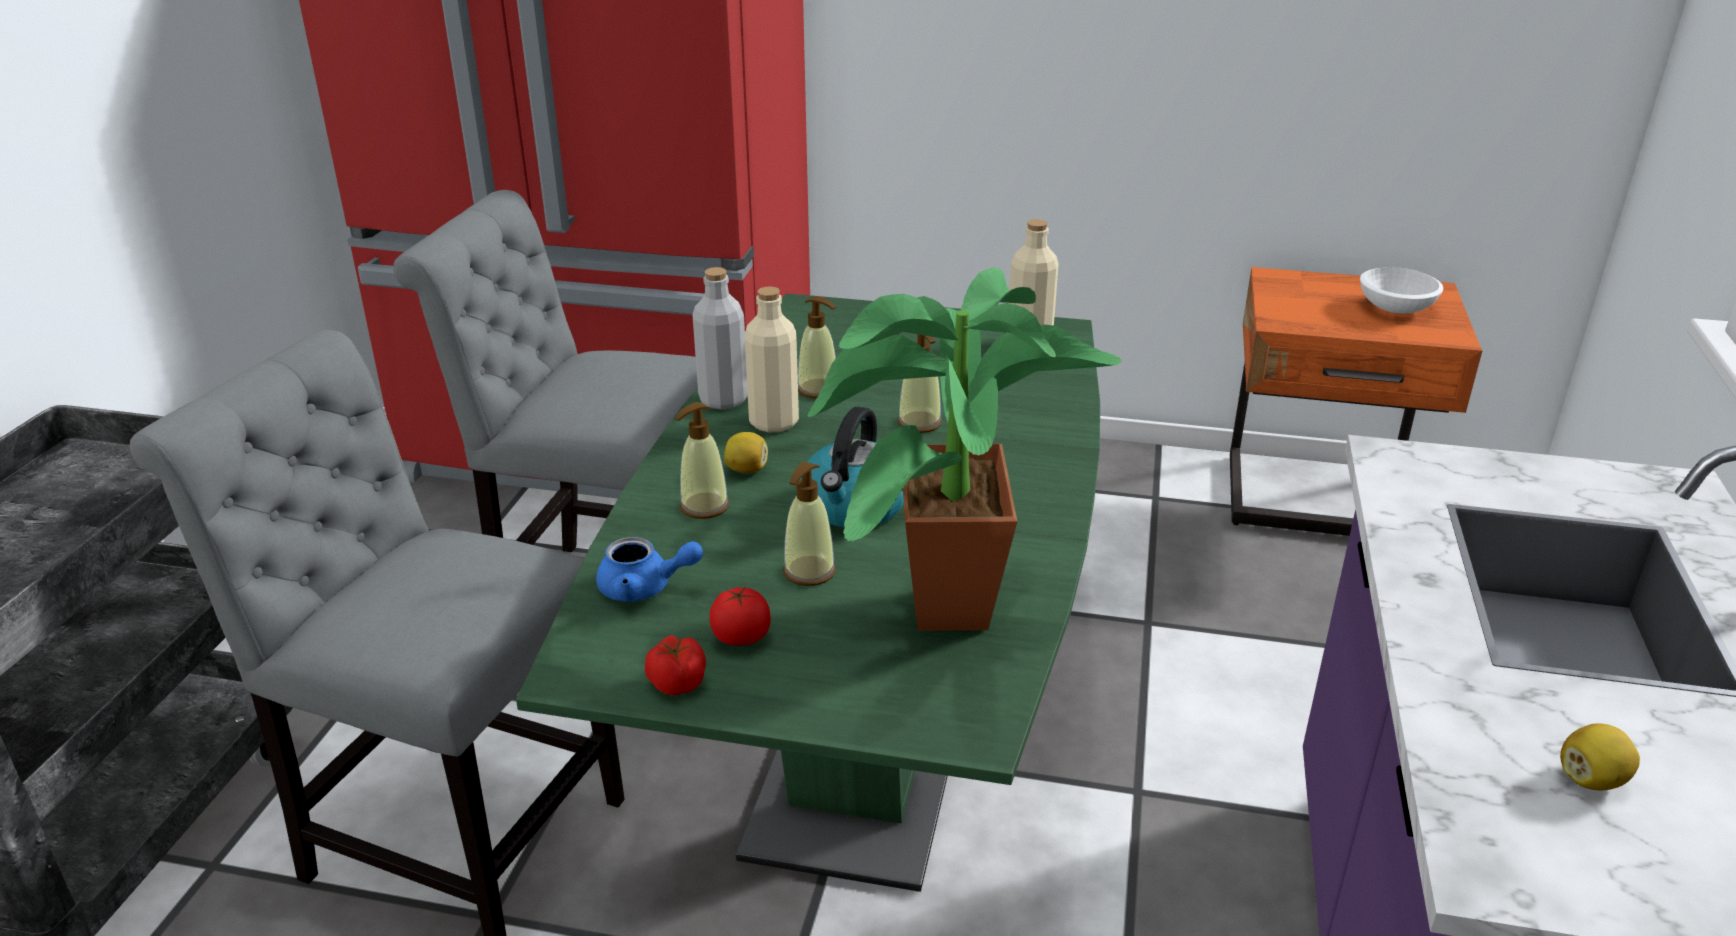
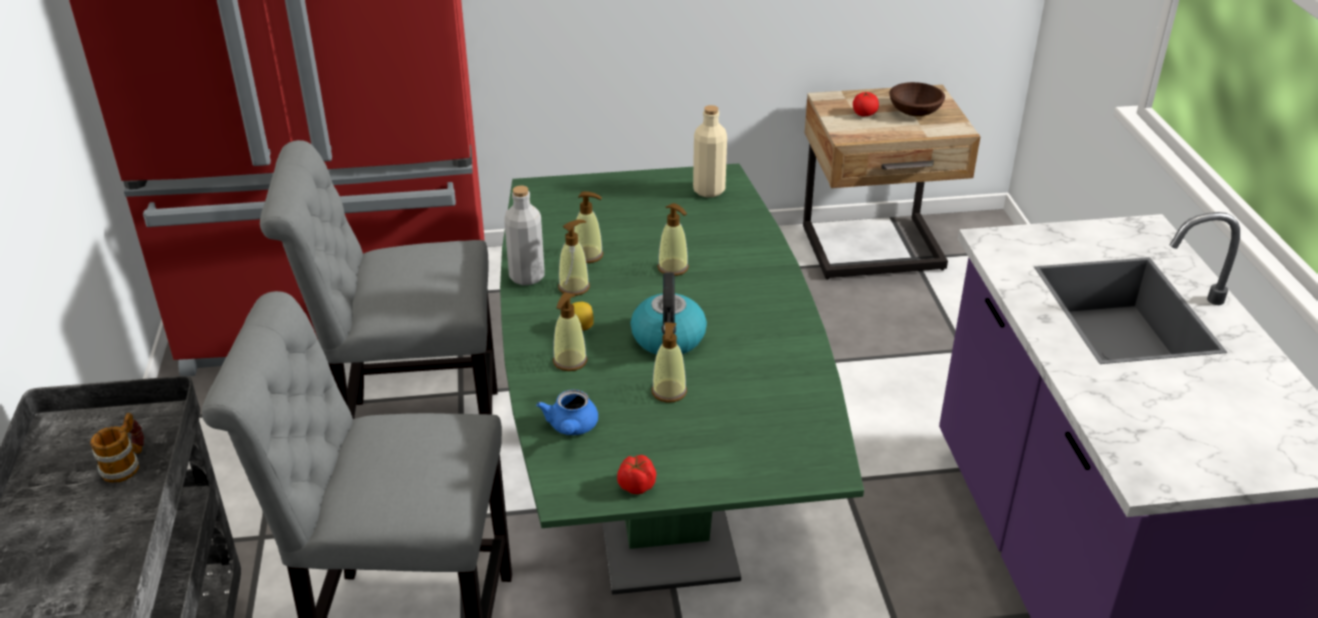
camera: 20 degrees left, 5 degrees up
blue teapot [596,537,703,601] -> blue teapot turned 105 degrees clockwise [536,390,598,435]
tomato [709,586,771,646] -> tomato moved to [853,91,879,116]
beige bottle [745,287,799,433] -> soap dispenser [558,220,590,296]
potted plant [807,267,1122,631] -> none
orange nightstand [1230,267,1482,536] -> beige nightstand [803,85,981,280]
white bowl [1360,267,1443,314] -> brown bowl [889,82,945,116]
lemon [1560,724,1640,790] -> none
none -> mug [90,413,144,483]

